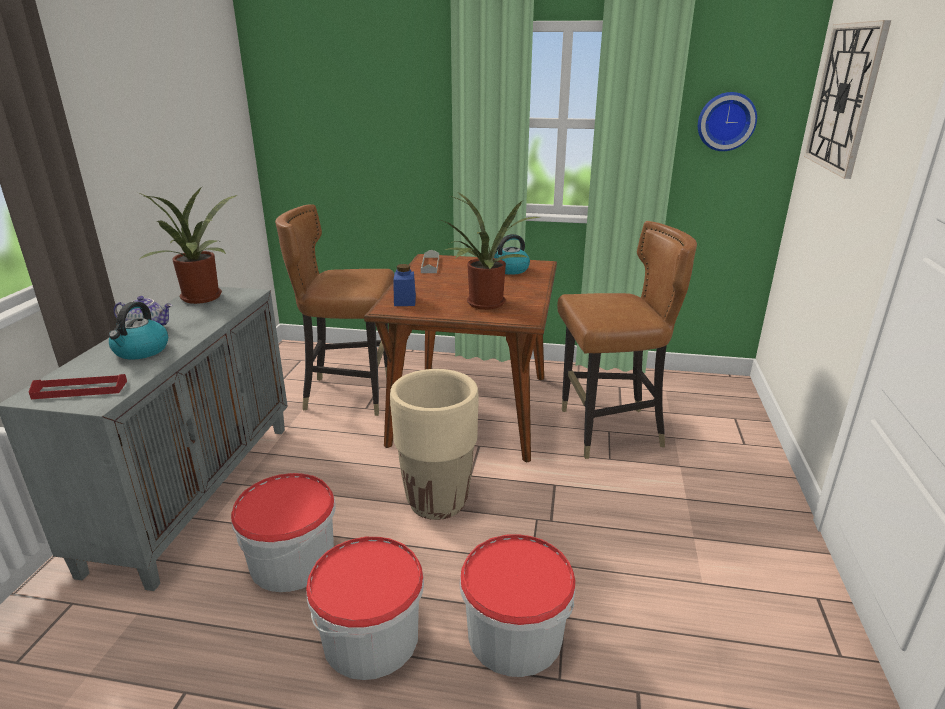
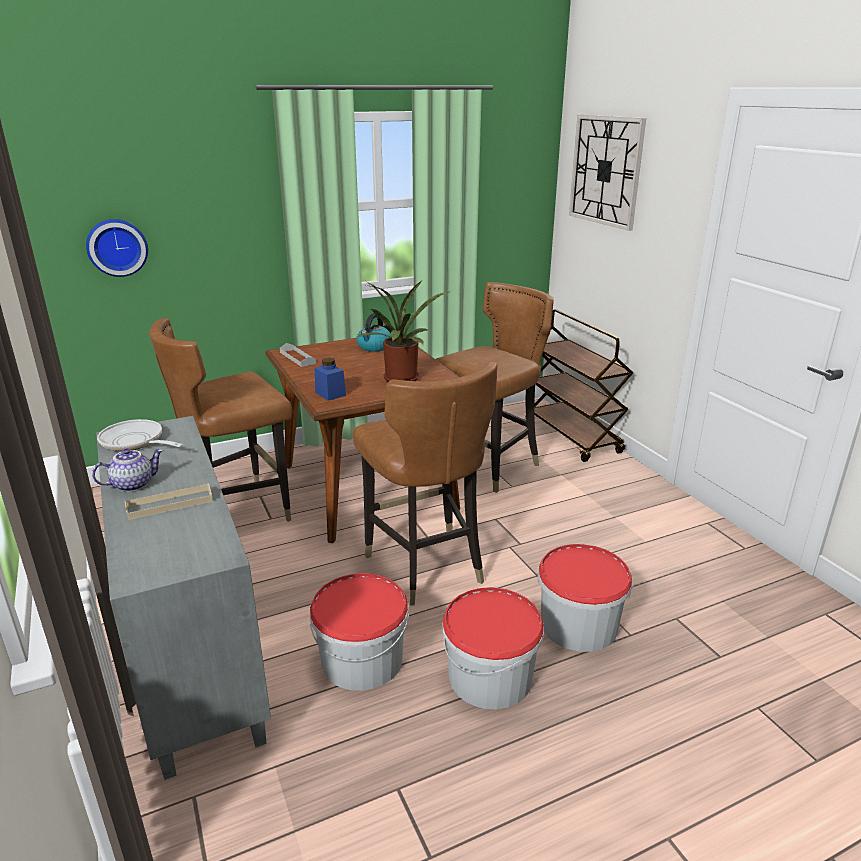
camera: 35 degrees left, 0 degrees up
red tray [29,374,127,399] -> none
kettle [108,301,168,360] -> beige tray [125,483,213,520]
potted plant [140,188,237,304] -> frying pan [97,419,183,451]
beige planter [390,369,479,520] -> brown chair [353,362,498,605]
wall clock [698,92,757,151] -> wall clock moved to [86,219,148,277]
none -> brown cart [534,309,633,462]

